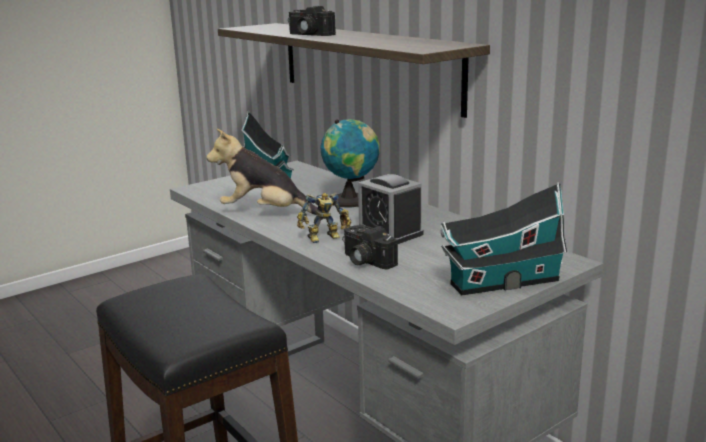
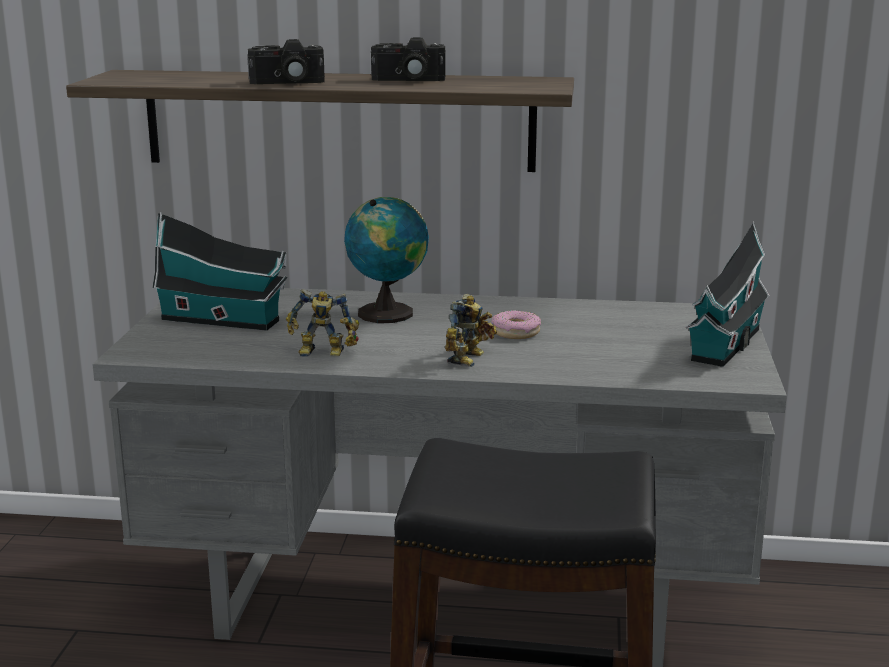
camera: 45 degrees left, 0 degrees up
plush toy [207,129,318,215] -> toy robot [286,289,359,357]
camera [342,225,398,270] -> camera moved to [371,37,446,81]
alarm clock [358,174,423,244] -> donut [491,310,541,339]

